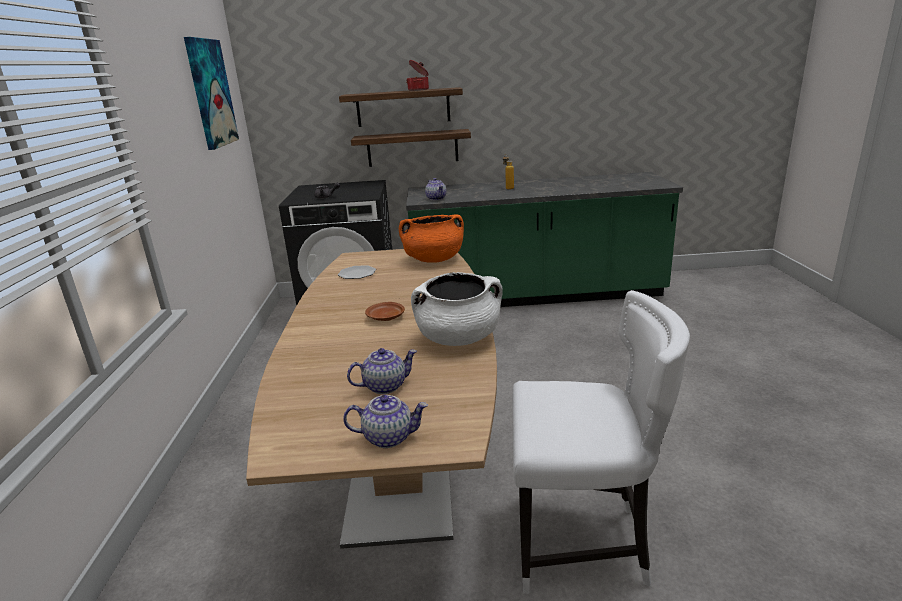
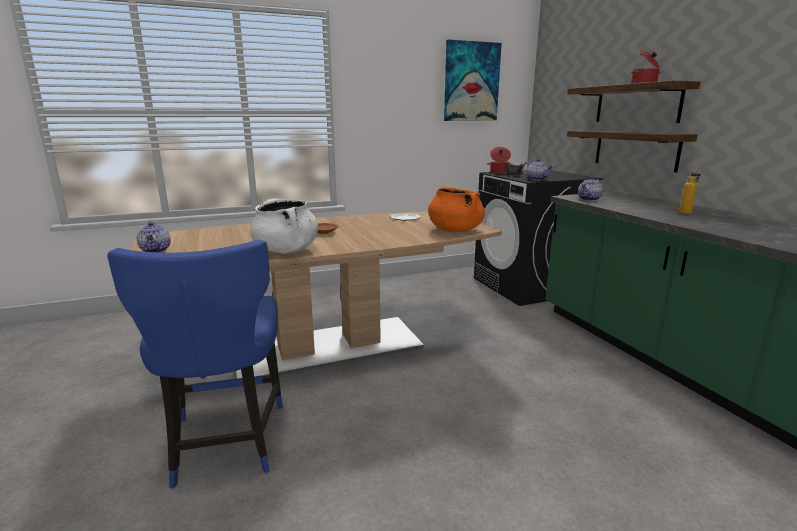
camera: 70 degrees right, 5 degrees down
teapot [347,348,417,394] -> teapot moved to [523,159,553,181]
white chair [512,290,690,594] -> blue chair [107,239,283,489]
none -> cooking pot [487,147,513,174]

